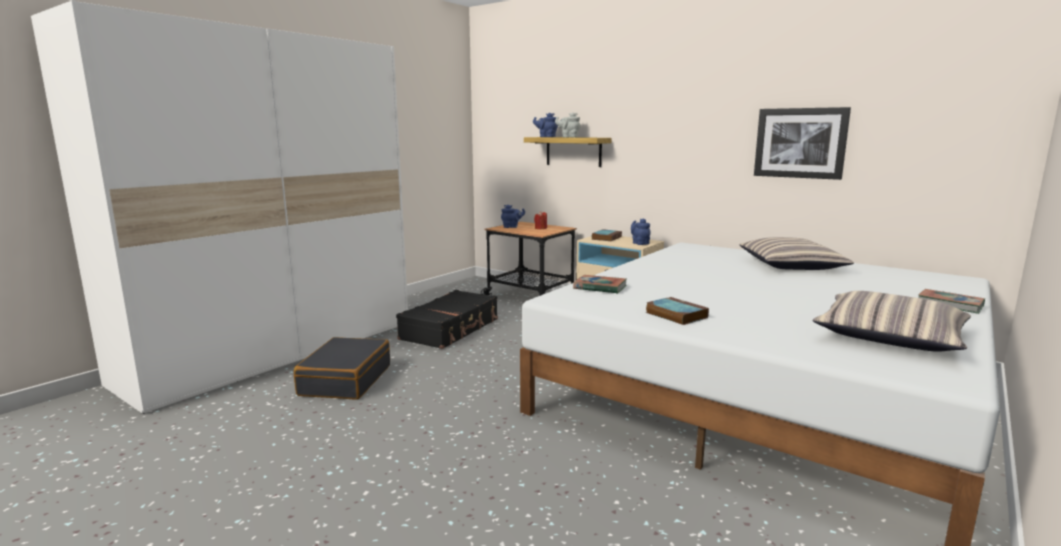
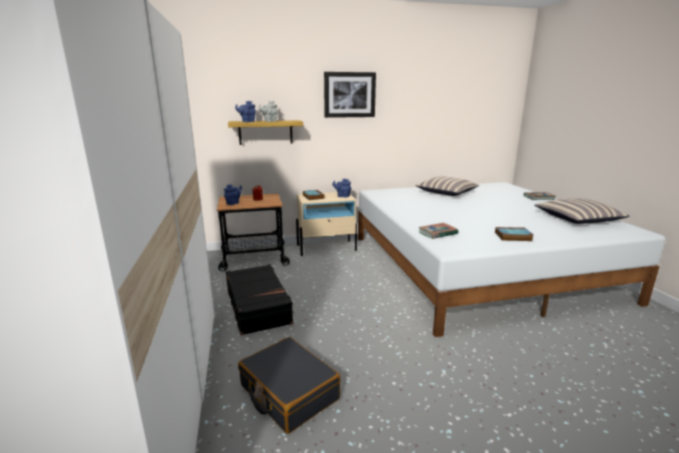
camera: 50 degrees left, 5 degrees up
picture [754,107,851,180] -> picture moved to [324,72,376,118]

